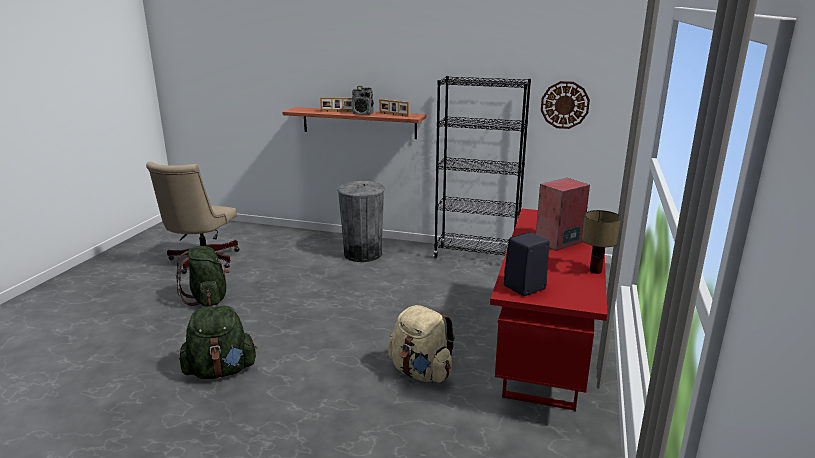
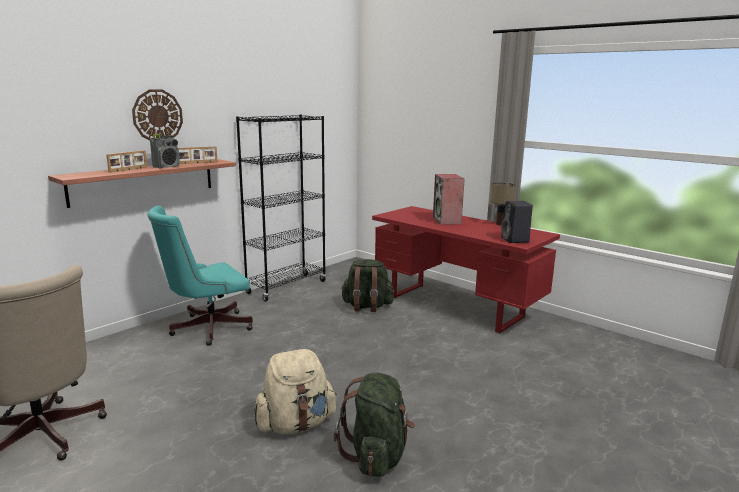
camera: 65 degrees left, 5 degrees down
green backpack [176,246,230,307] -> green backpack moved to [340,259,394,312]
grey trash can [337,181,385,262] -> turquoise office chair [148,206,253,346]
beige backpack [388,305,455,382] -> beige backpack moved to [254,349,337,434]
wall clock [541,81,590,129] -> wall clock moved to [132,89,183,141]

